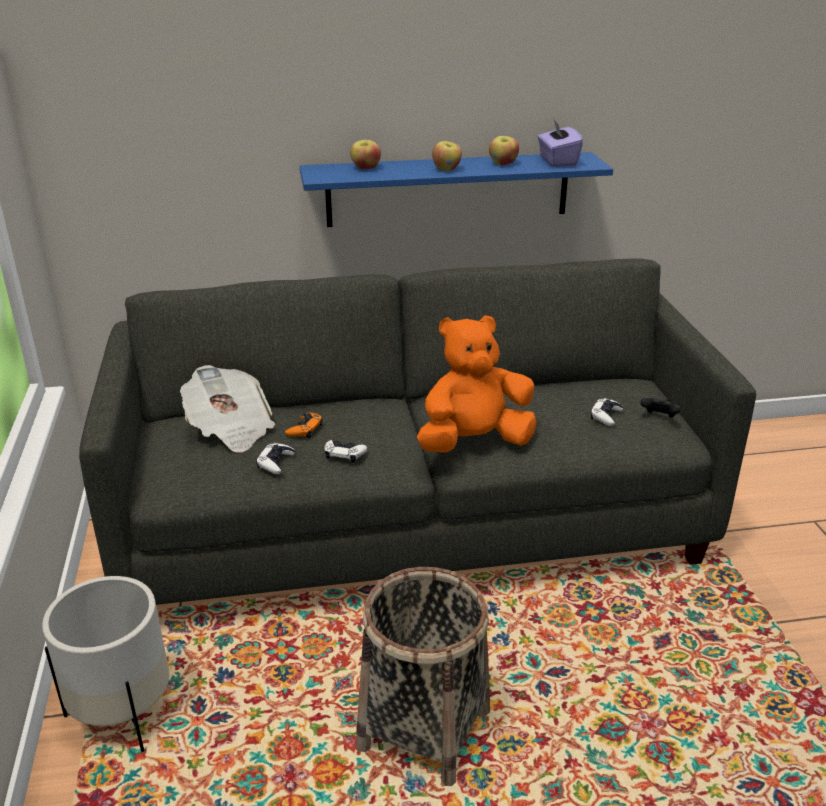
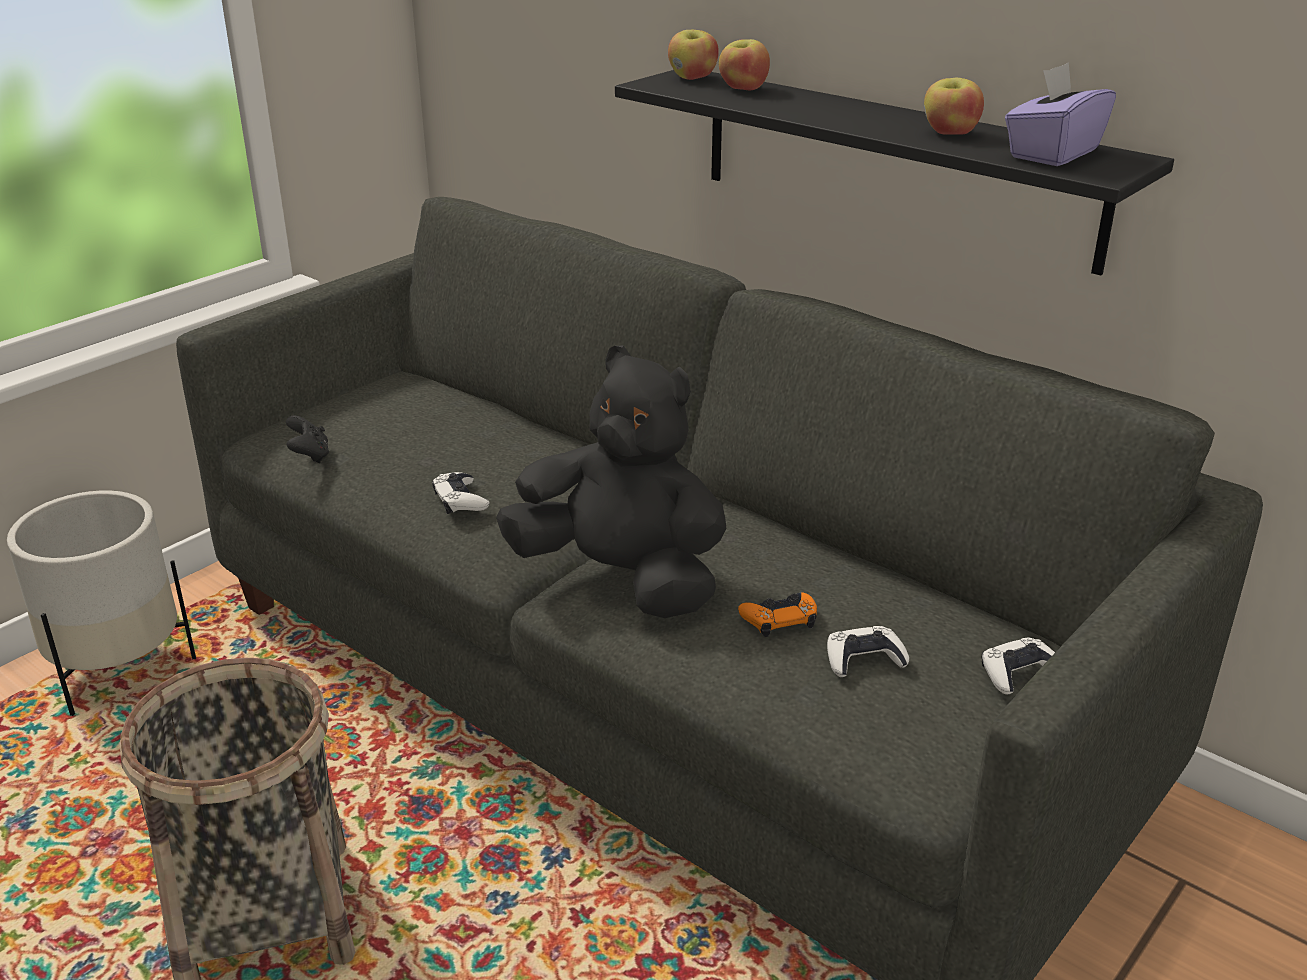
camera: 50 degrees right, 0 degrees up
newspaper [180,365,275,453] -> none
white game controller [256,443,295,474] -> white game controller moved to [982,637,1055,695]
orange game controller [285,413,323,438] -> orange game controller moved to [738,592,817,637]
blue shelf [300,152,613,227] -> black shelf [615,70,1174,276]
orange plush toy [417,315,537,453] -> black plush toy [496,346,727,618]
apple [432,141,462,171] -> apple moved to [668,30,719,80]
black game controller [640,398,681,417] -> black game controller moved to [286,415,329,463]

